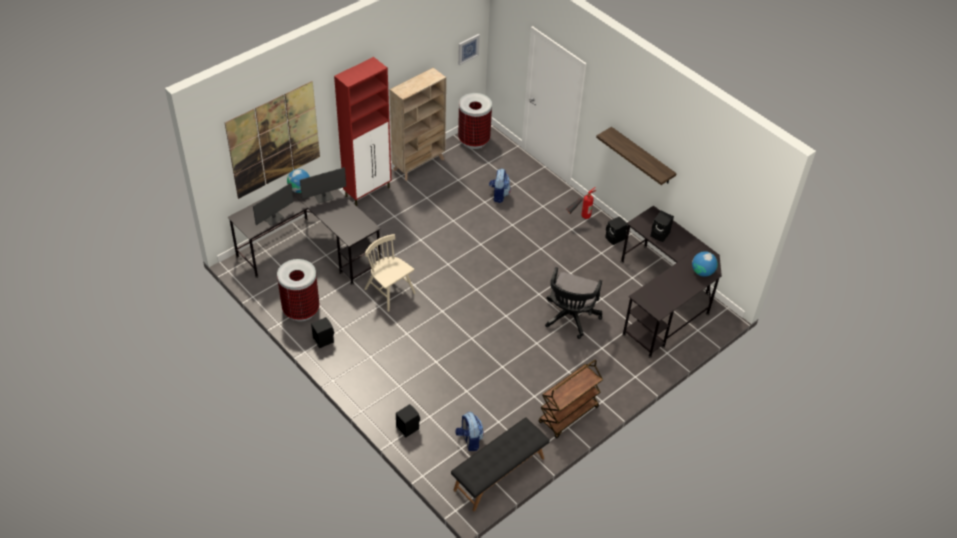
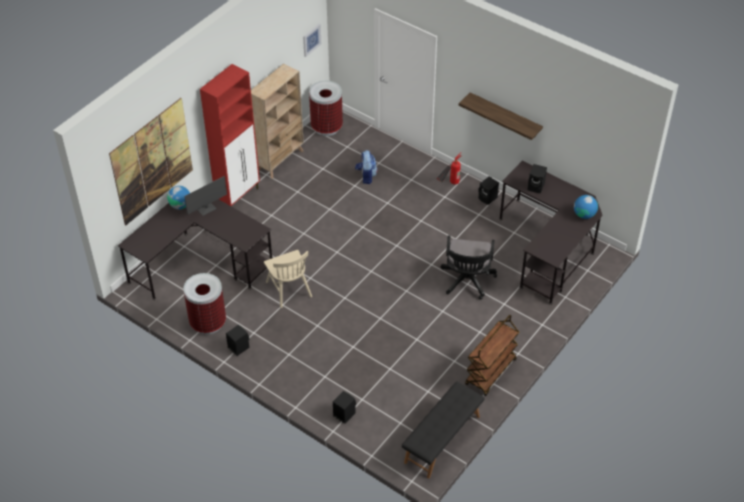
camera: 10 degrees left, 0 degrees up
monitor [253,183,294,226] -> none
beige chair [364,234,416,312] -> beige chair turned 150 degrees counterclockwise [264,250,312,308]
backpack [455,412,484,451] -> none

